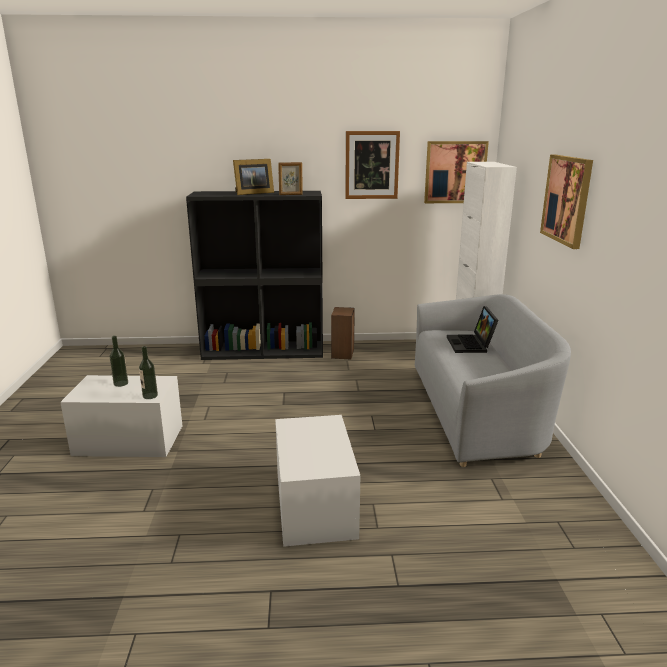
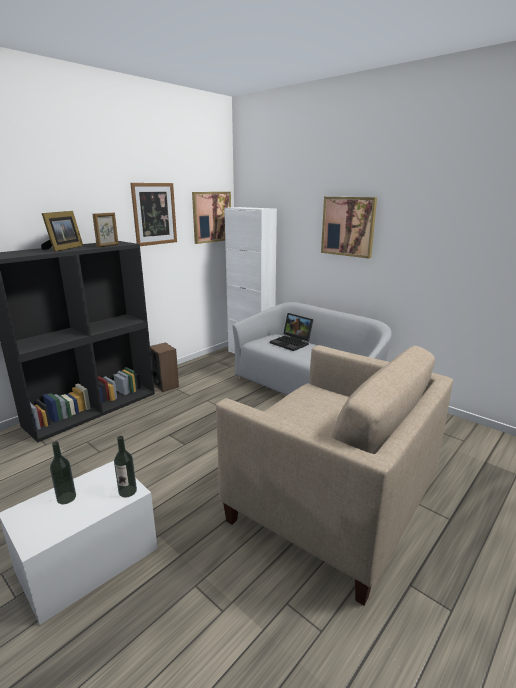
camera: 45 degrees left, 0 degrees up
white storage box [275,415,360,547] -> beige armchair [216,345,453,606]

